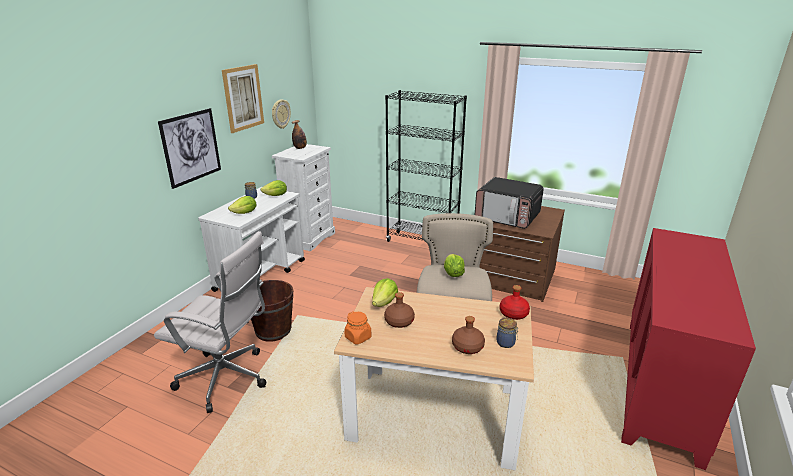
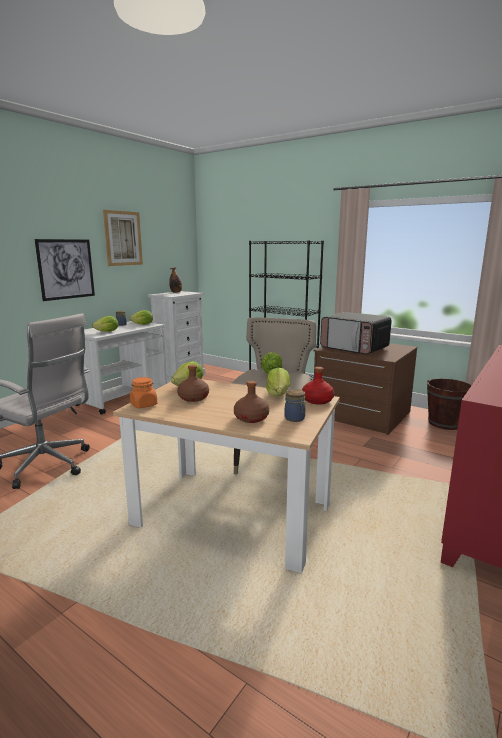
camera: 10 degrees right, 10 degrees down
brown bucket [251,280,293,342] -> brown bucket moved to [427,378,472,430]
wall clock [272,100,291,129] -> none
none -> lettuce [266,368,291,396]

